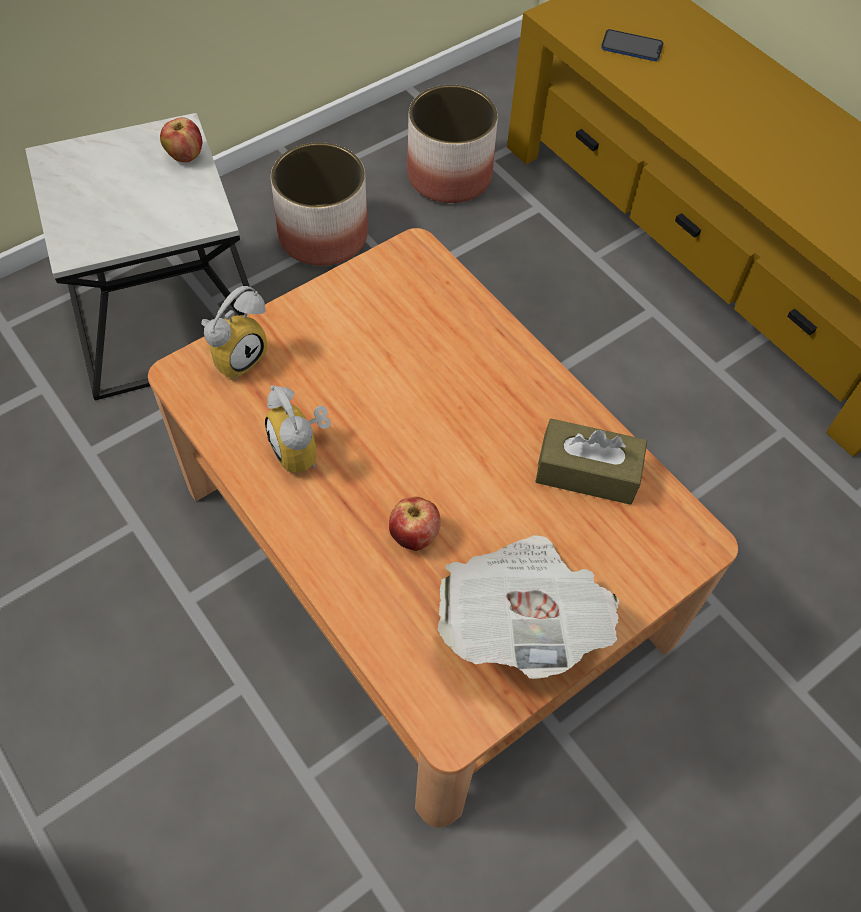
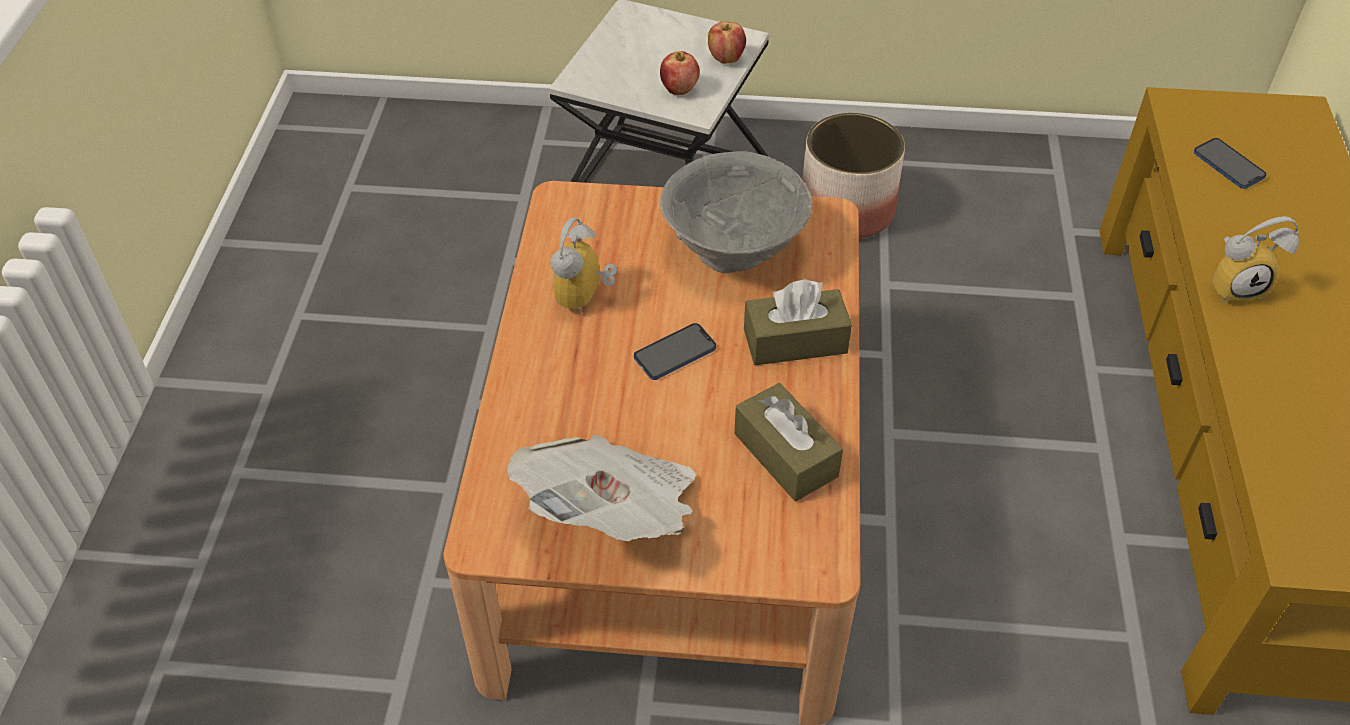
camera: 45 degrees right, 10 degrees down
alarm clock [201,286,267,379] -> alarm clock moved to [1212,216,1299,303]
apple [389,497,441,551] -> apple moved to [660,51,700,95]
planter [407,85,498,203] -> none
none -> phone [634,323,716,380]
none -> grey bowl [660,151,812,273]
none -> brown tissue box [744,279,852,365]

